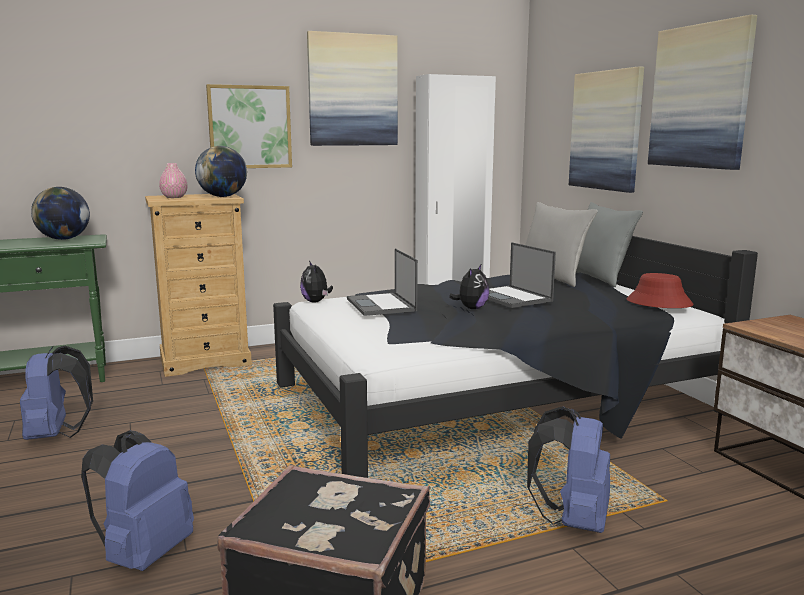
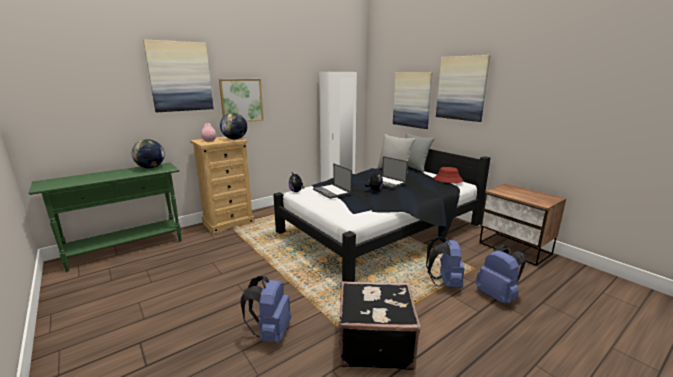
camera: 15 degrees left, 5 degrees up
blue backpack [20,346,93,440] -> blue backpack moved to [476,245,526,304]
picture [307,31,398,146] -> picture moved to [143,39,214,112]

